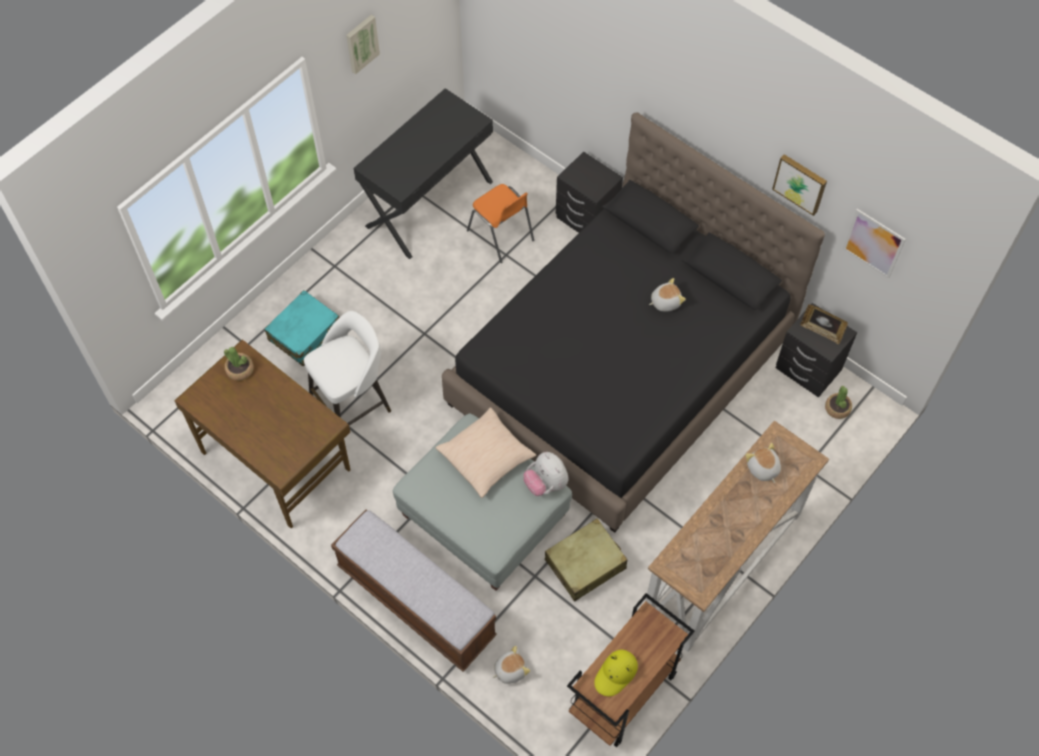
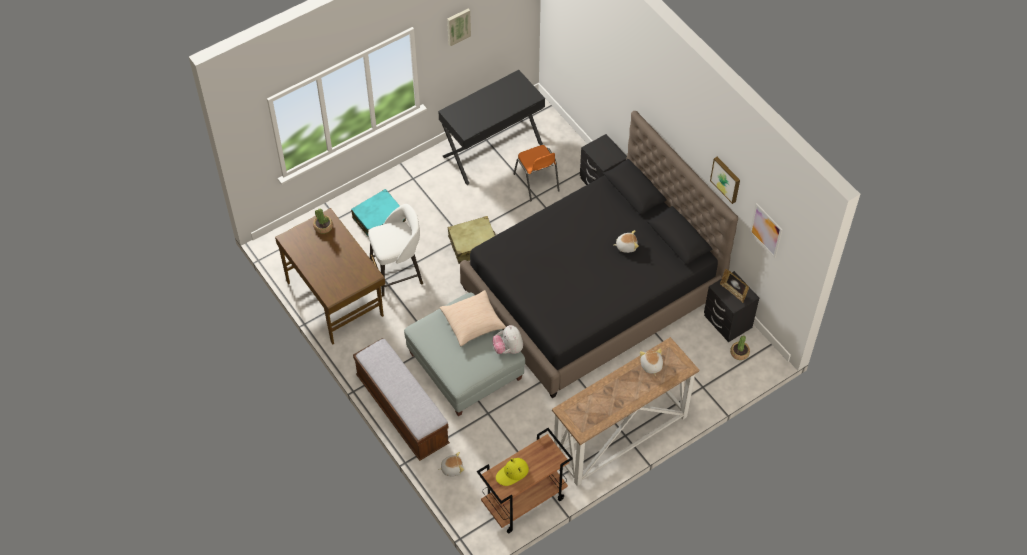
camera: 15 degrees right, 5 degrees down
beige suitcase [545,518,627,601] -> beige suitcase moved to [448,216,496,264]

